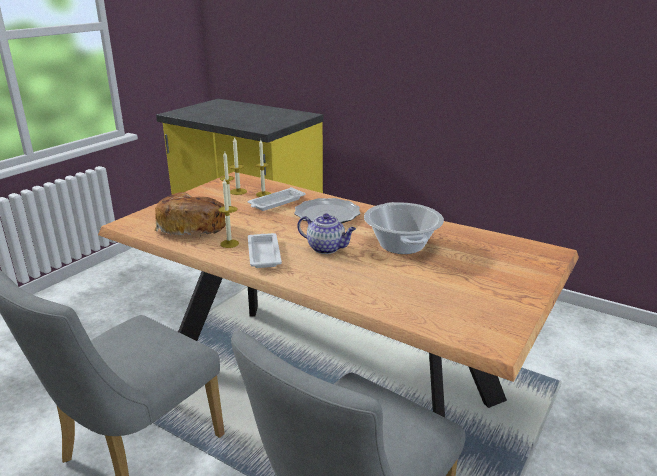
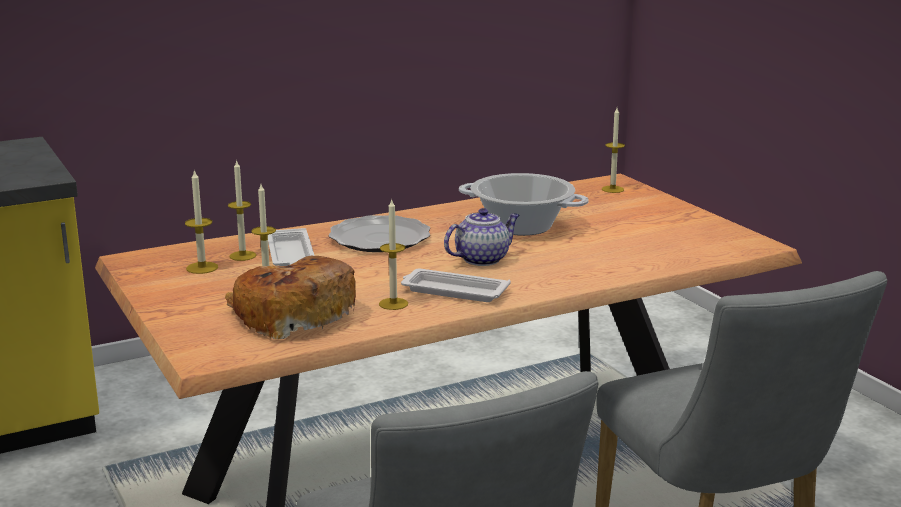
camera: 60 degrees left, 5 degrees down
none -> candle [602,108,625,193]

